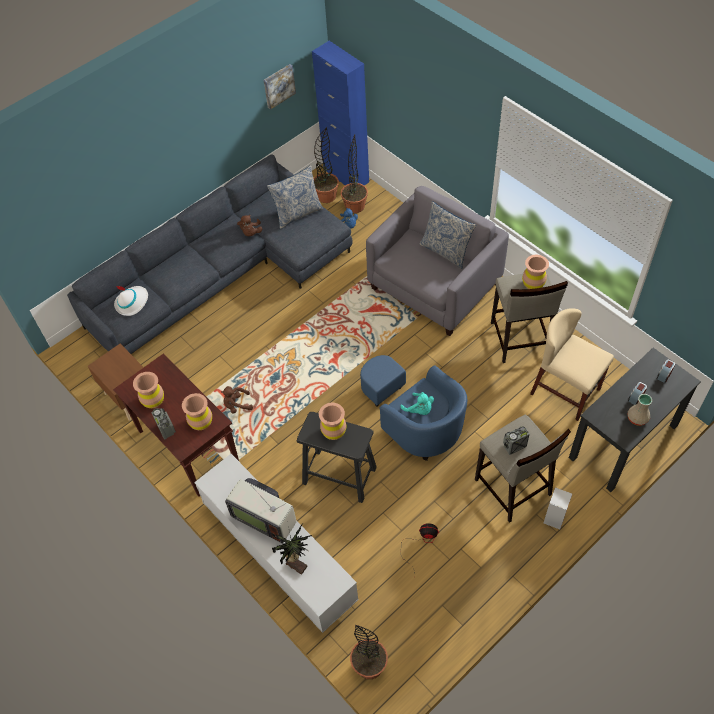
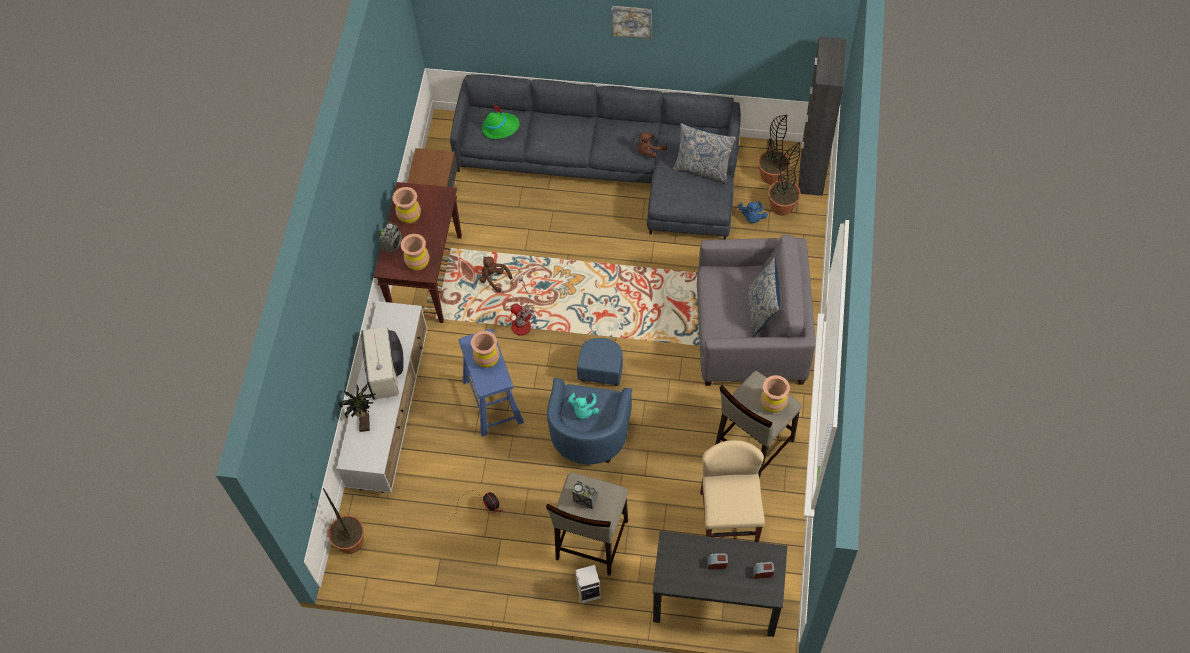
camera: 50 degrees right, 5 degrees up
white hat [114,286,148,316] -> green hat [482,104,520,139]
picture [264,64,296,110] -> picture moved to [611,6,651,39]
black stool [297,412,377,503] -> blue stool [458,329,524,437]
blue cabinet [312,41,369,186] -> black cabinet [798,37,847,196]
beige vase [628,394,652,426] -> none
none -> fan [510,276,534,336]

